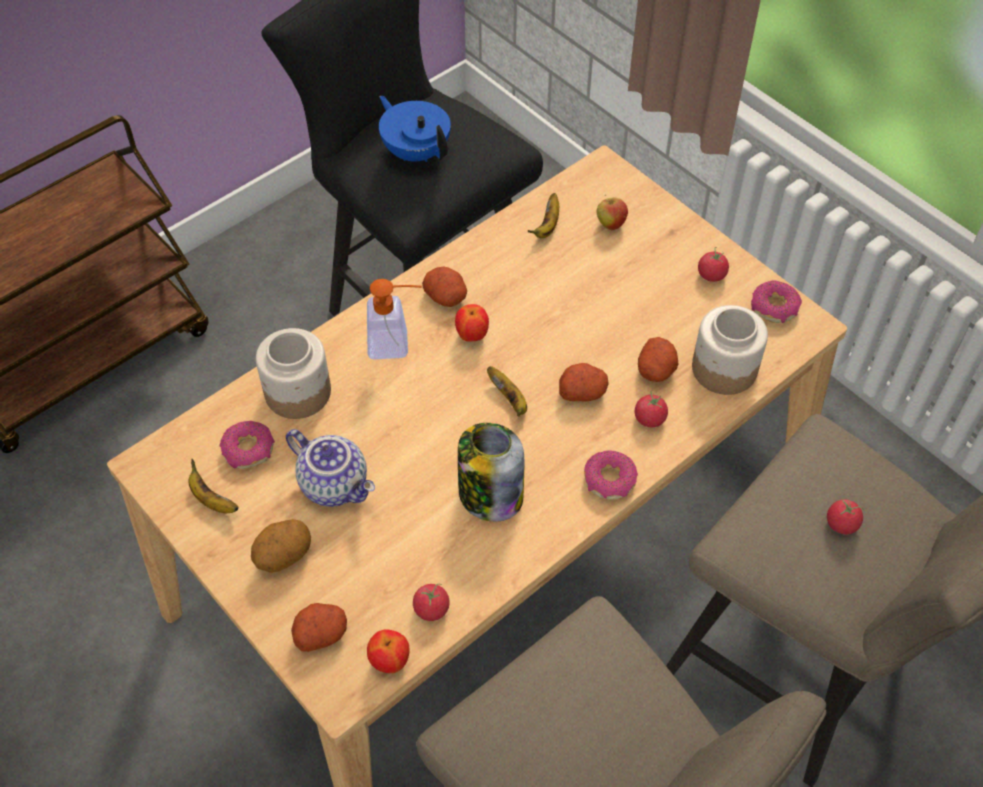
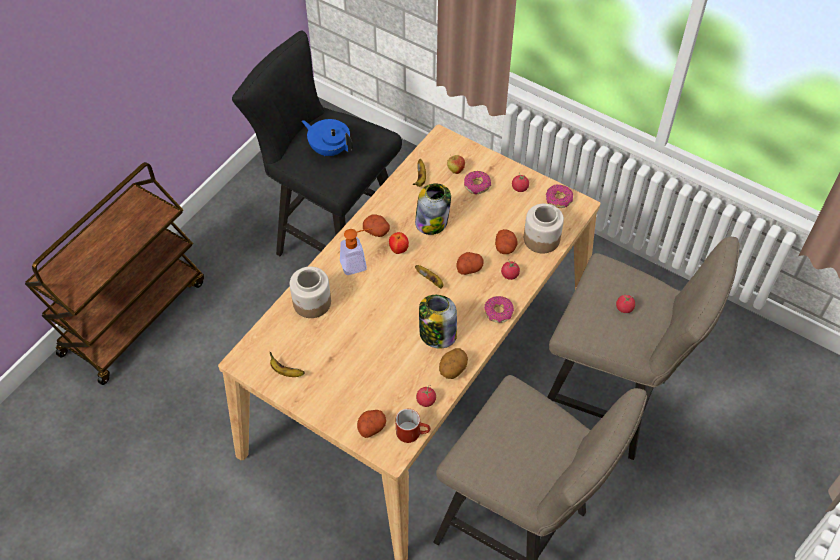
camera: 15 degrees left, 0 degrees up
donut [220,421,275,469] -> donut moved to [464,171,491,194]
potato [251,519,311,573] -> potato moved to [439,348,468,379]
teapot [286,429,375,507] -> none
apple [367,629,409,673] -> red mug [395,409,431,443]
none -> jar [415,183,451,235]

